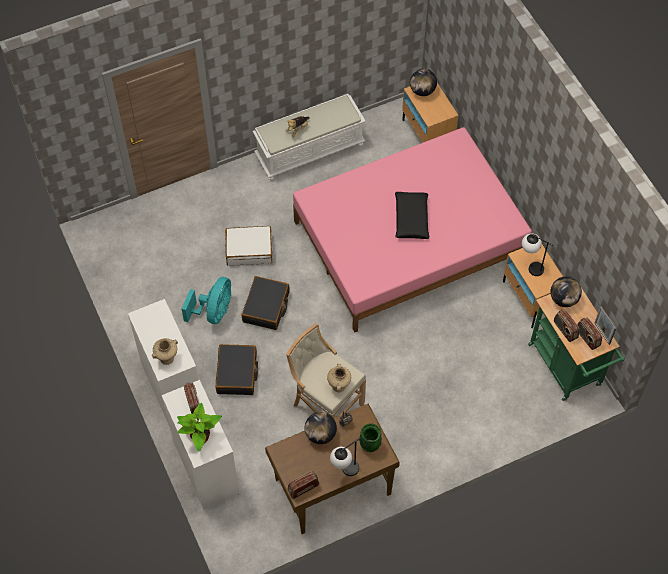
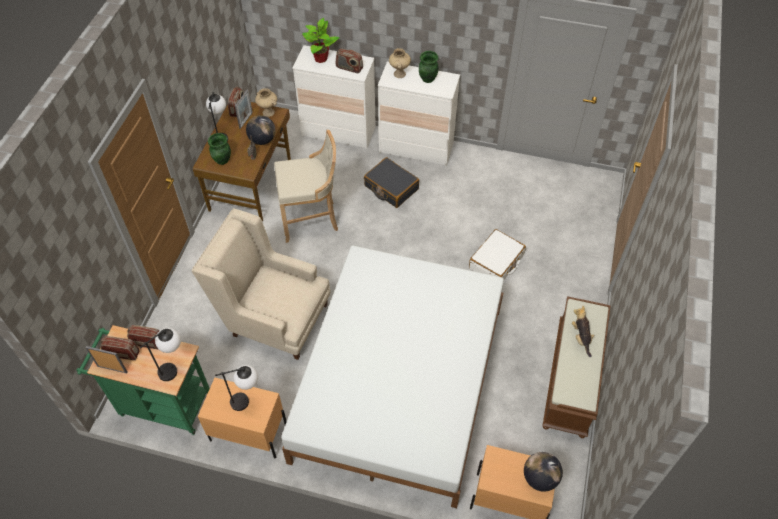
camera: 130 degrees right, 5 degrees down
turquoise fan [182,277,231,324] -> none
black suitcase [242,276,290,330] -> none
white bench [252,94,366,180] -> brown bench [543,296,611,438]
pink bed [293,127,532,332] -> white bed [281,245,504,508]
beige vase [327,364,351,392] -> beige vase moved to [255,88,277,117]
black pillow [395,192,430,239] -> none
globe [550,276,582,307] -> table lamp [139,328,181,381]
none -> beige armchair [192,208,330,360]
none -> picture frame [235,90,253,129]
none -> green vase [419,51,439,83]

